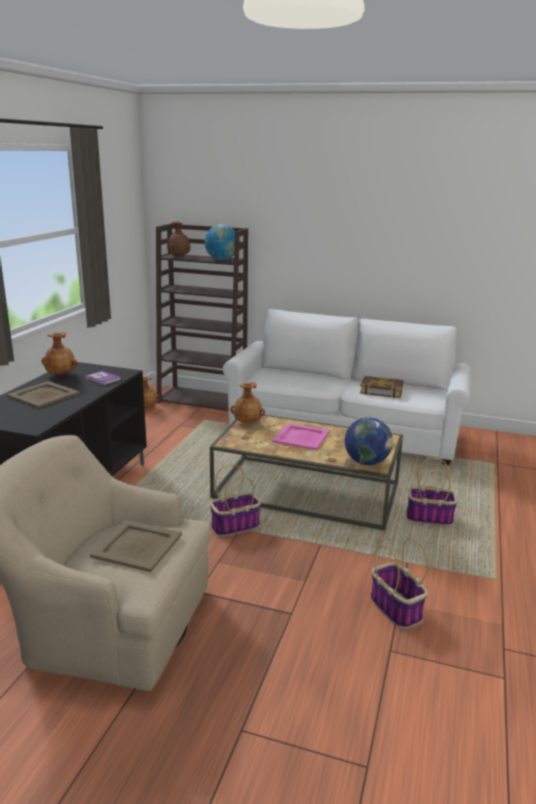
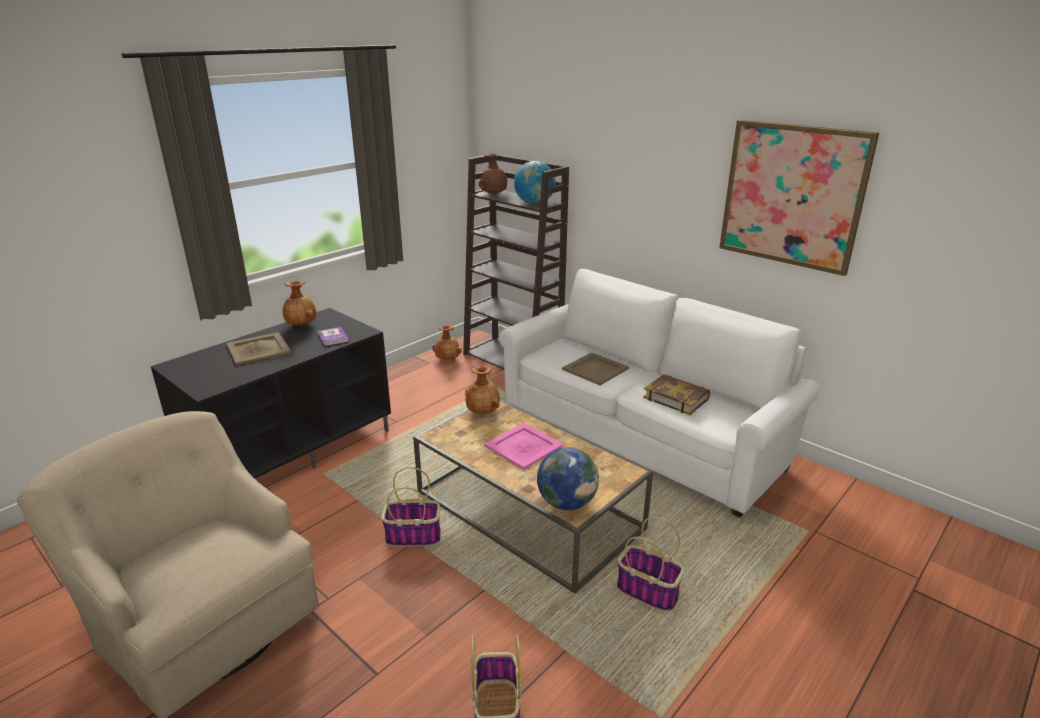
camera: 25 degrees right, 5 degrees up
beige tray [90,520,182,572] -> beige tray moved to [562,352,629,385]
none -> picture [719,119,879,276]

